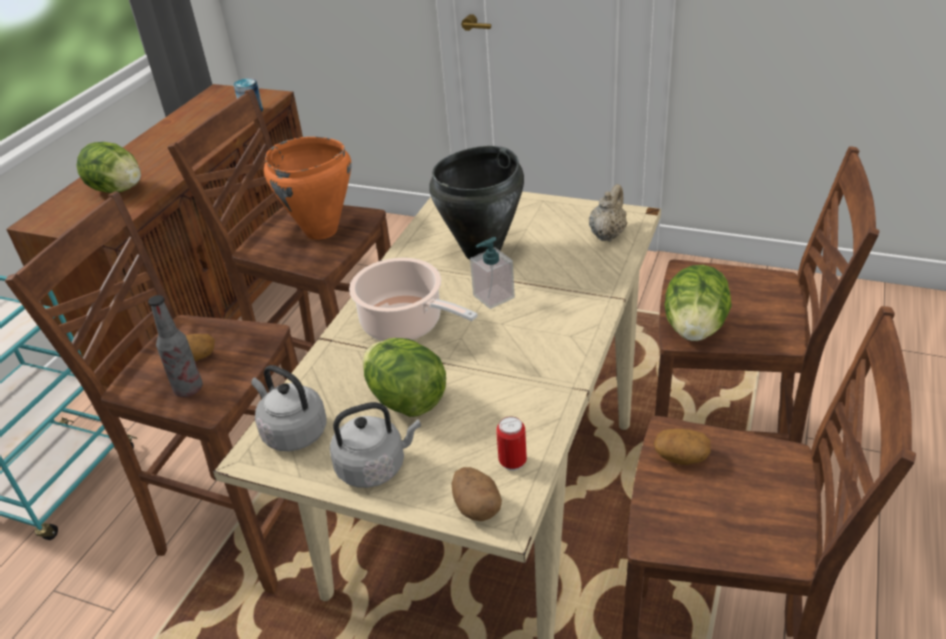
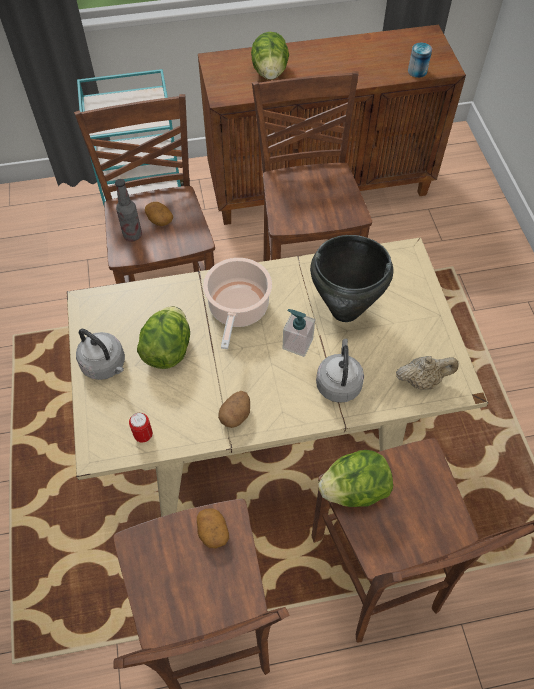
camera: 55 degrees right, 20 degrees up
grey kettle [251,365,327,451] -> grey kettle moved to [316,339,364,403]
orange cooking pot [264,137,351,240] -> none
potato [451,467,502,521] -> potato moved to [218,391,250,428]

